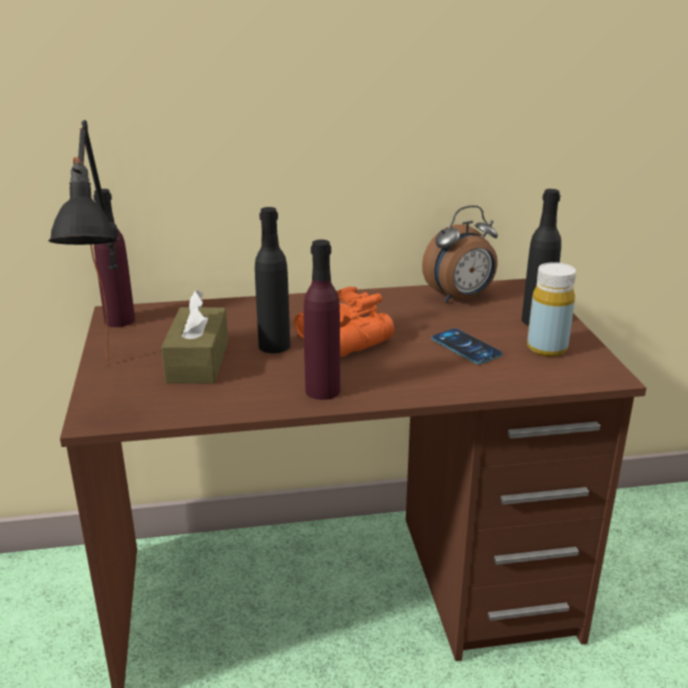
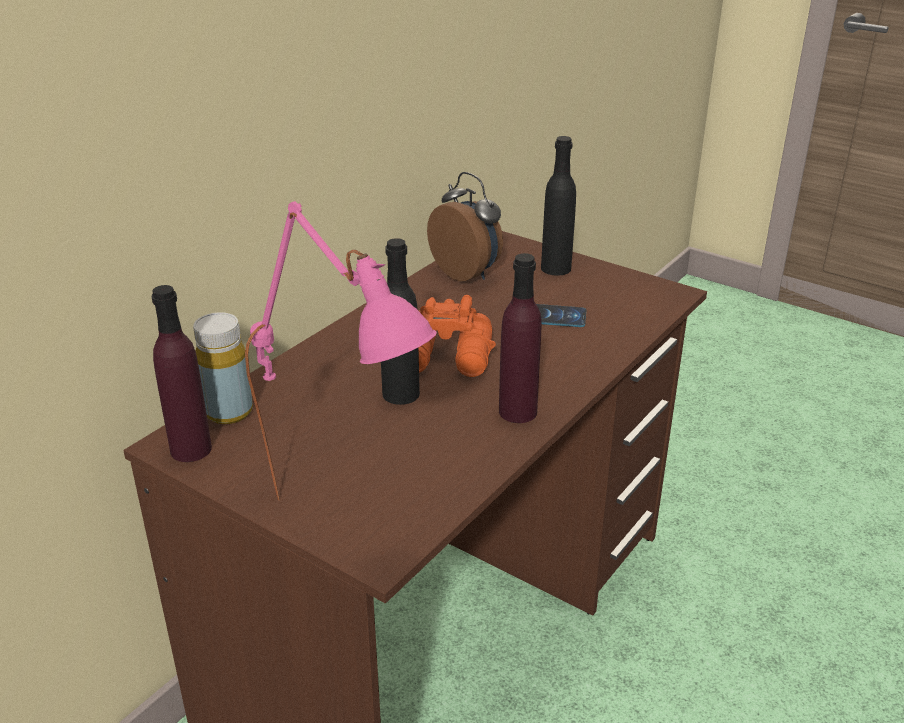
camera: 45 degrees left, 5 degrees up
black table lamp [48,120,118,365] -> pink table lamp [245,201,437,501]
brown tissue box [161,290,228,383] -> none
alarm clock [422,205,498,303] -> alarm clock turned 60 degrees counterclockwise [427,172,503,281]
yellow bottle [527,262,576,357] -> yellow bottle moved to [193,312,253,424]

